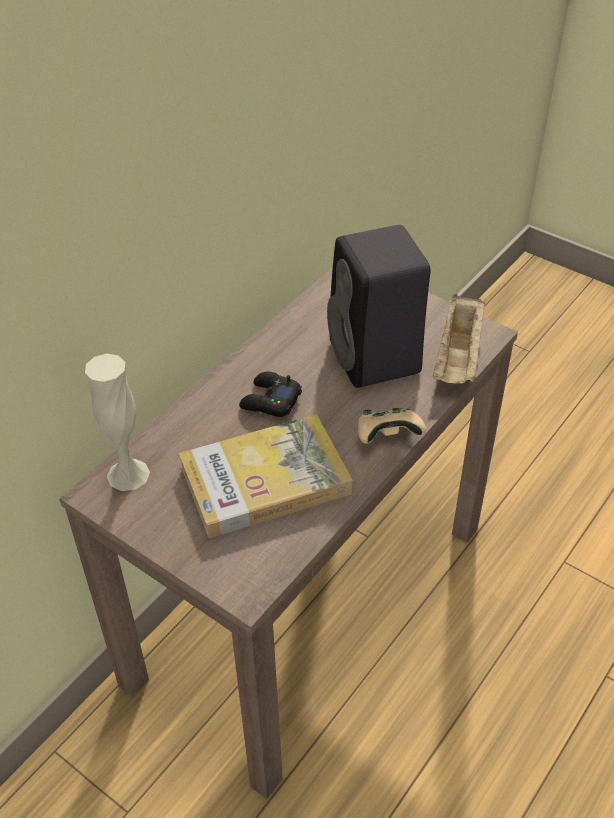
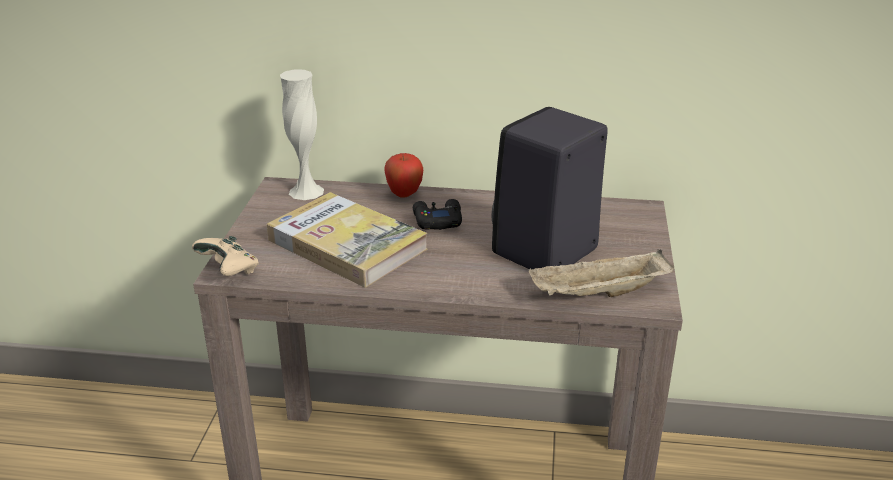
camera: 60 degrees right, 15 degrees down
beige game controller [358,408,426,444] -> beige game controller moved to [192,236,259,276]
none -> apple [384,153,423,198]

